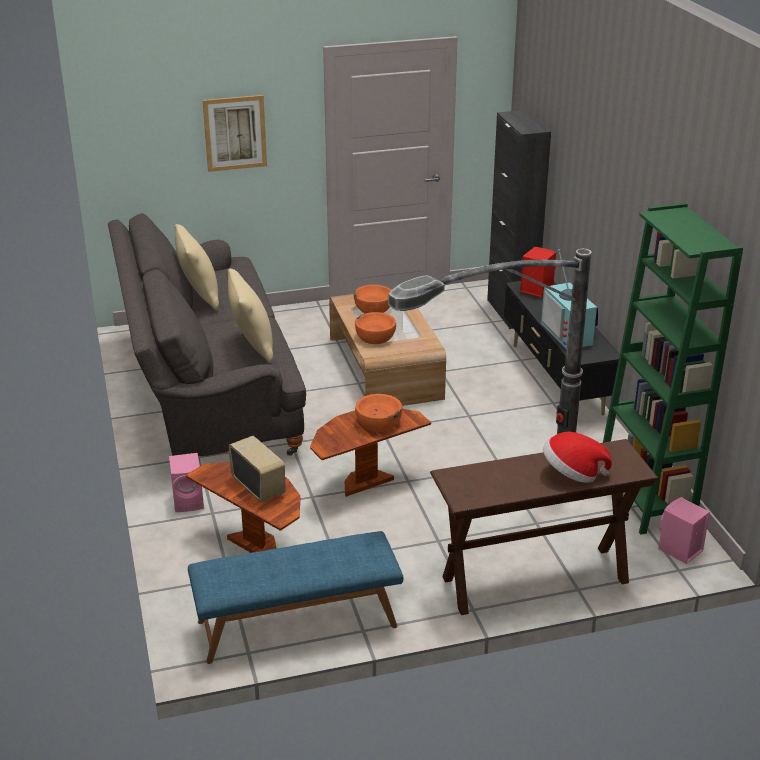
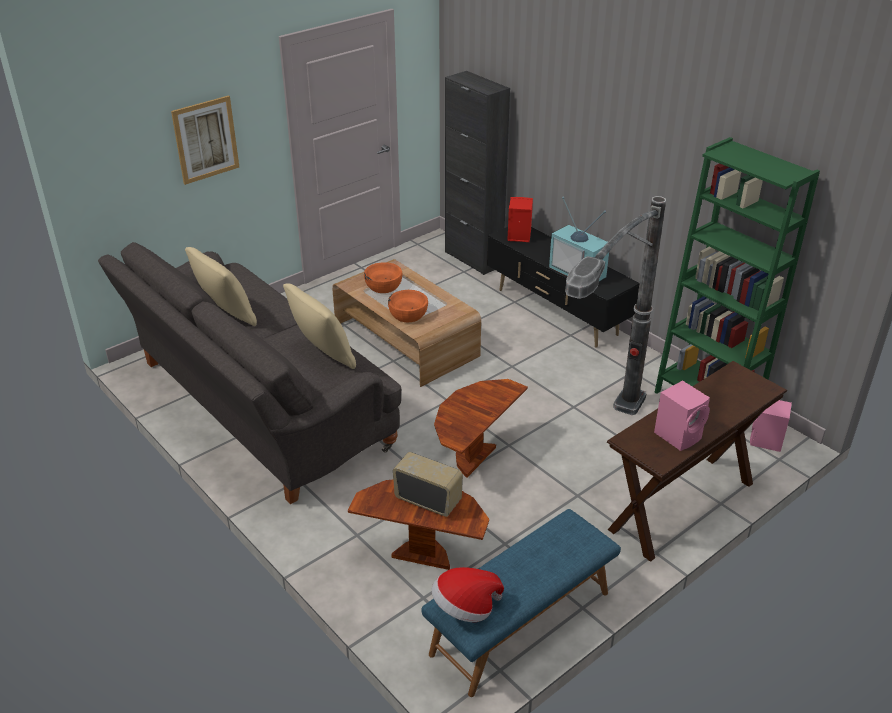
camera: 25 degrees left, 5 degrees up
pink speaker [169,453,204,512] -> pink speaker moved to [654,380,710,451]
orange bowl [355,394,402,432] -> none
hat [543,432,612,483] -> hat moved to [432,567,504,622]

